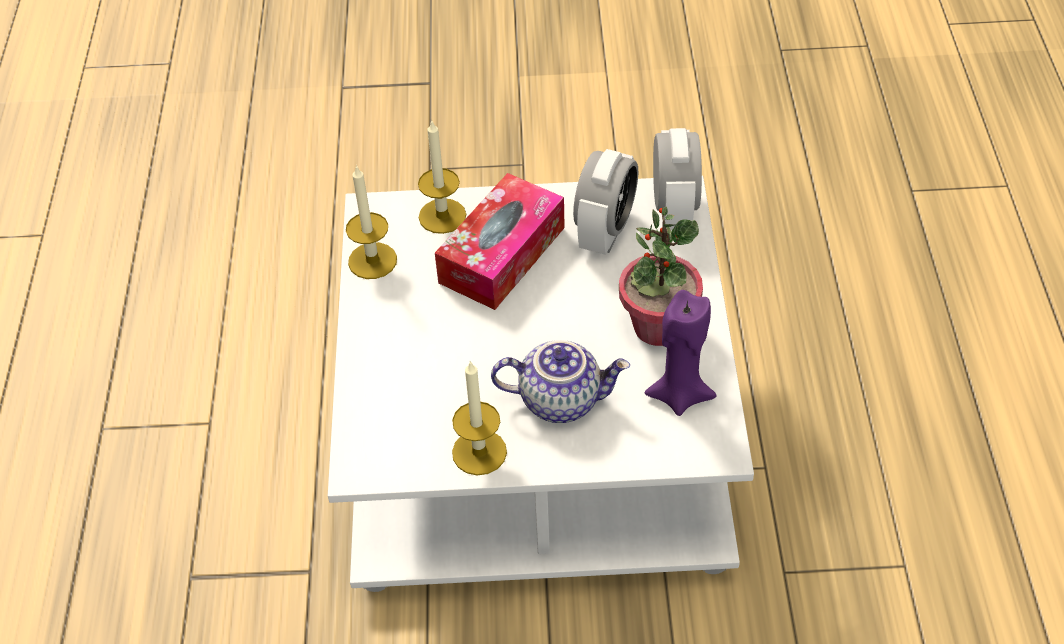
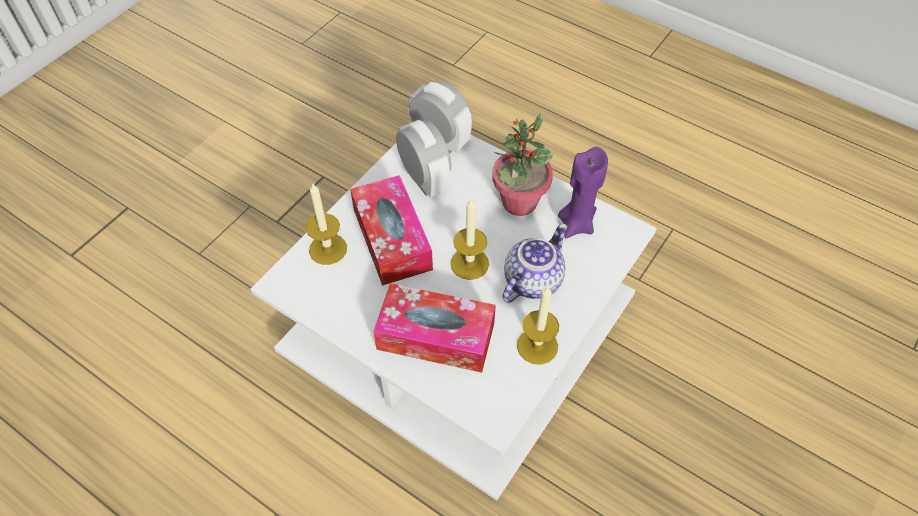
camera: 55 degrees left, 5 degrees up
candle [346,165,397,279] -> candle moved to [451,199,489,280]
none -> tissue box [373,283,496,373]

